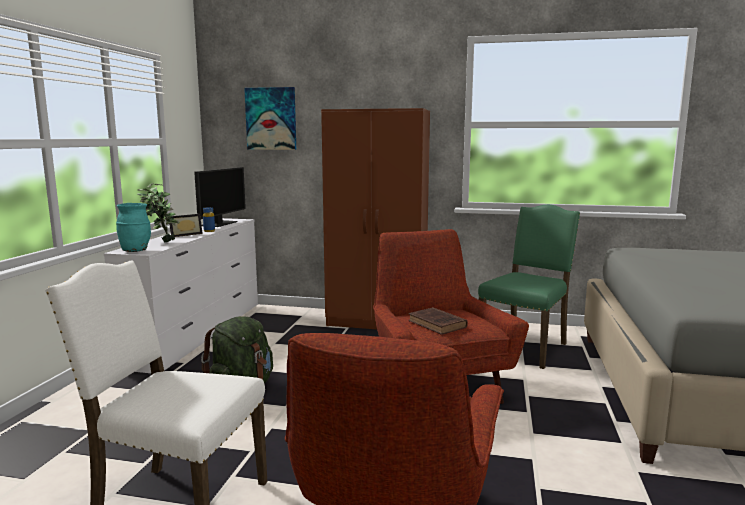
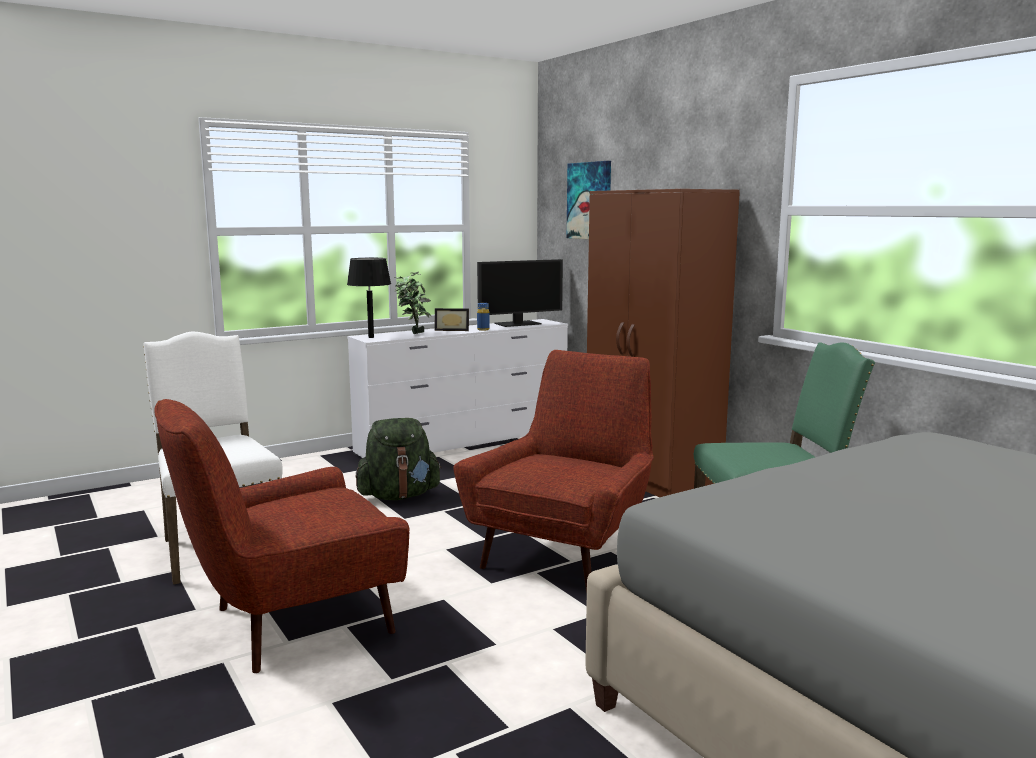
camera: 45 degrees right, 0 degrees up
turquoise vase [116,203,151,252] -> black table lamp [347,258,391,338]
brown book [408,307,468,335] -> none

